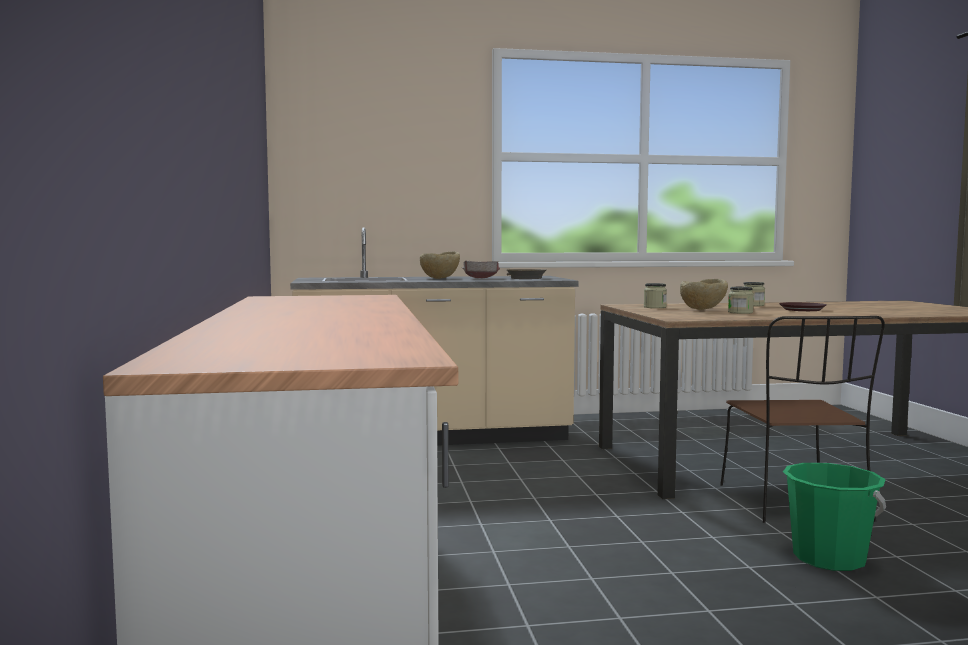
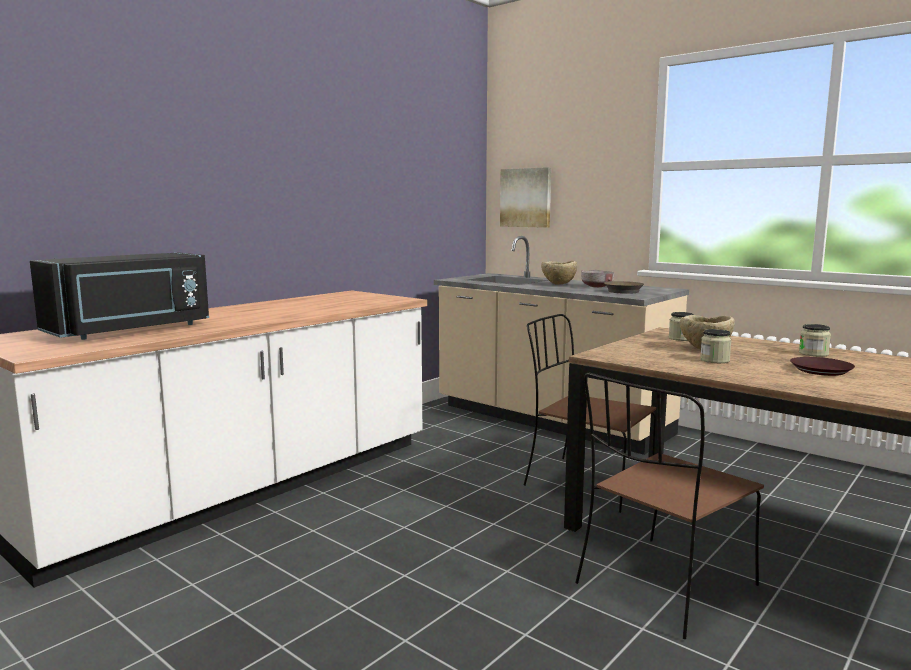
camera: 50 degrees right, 5 degrees up
green bucket [783,463,886,571] -> none
none -> black microwave [30,252,209,340]
none -> picture [500,167,551,228]
none -> brown chair [523,314,656,513]

